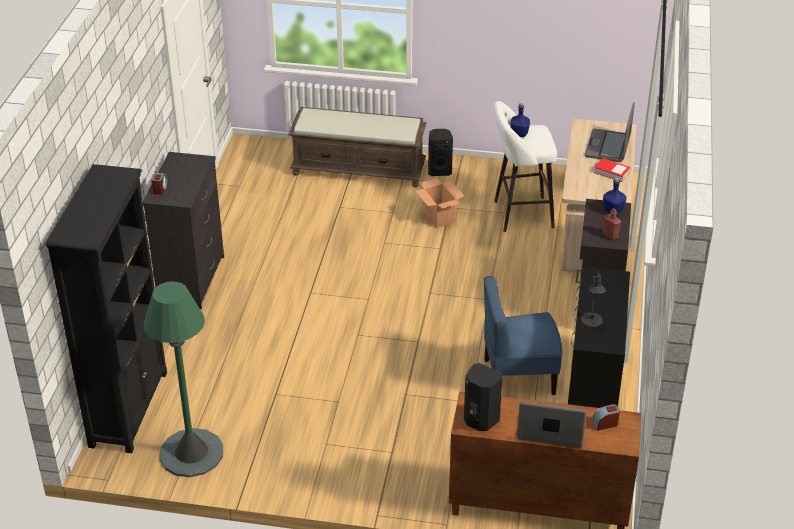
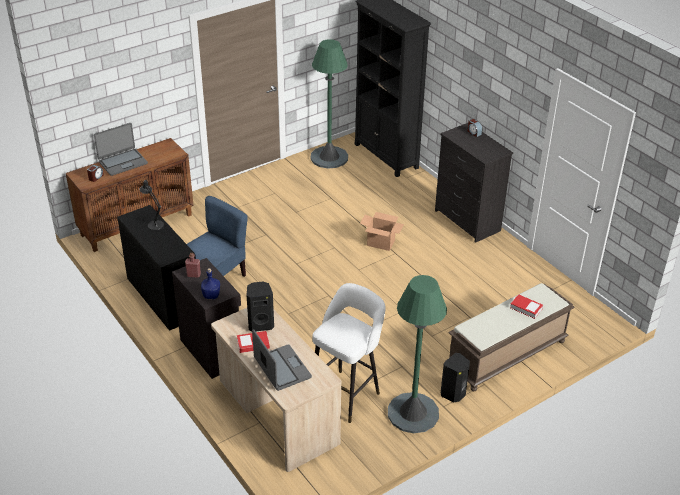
camera: 135 degrees right, 0 degrees up
cardboard box [415,178,465,228] -> cardboard box moved to [360,212,404,251]
black speaker [464,363,503,431] -> black speaker moved to [246,282,274,331]
blue bottle [510,103,530,137] -> none
none -> green floor lamp [388,275,447,433]
none -> book [510,294,543,319]

